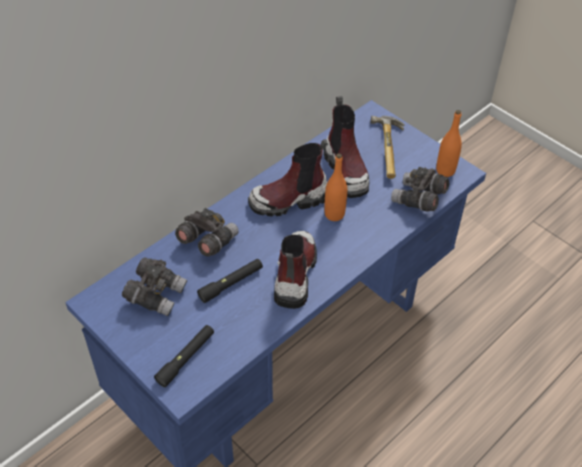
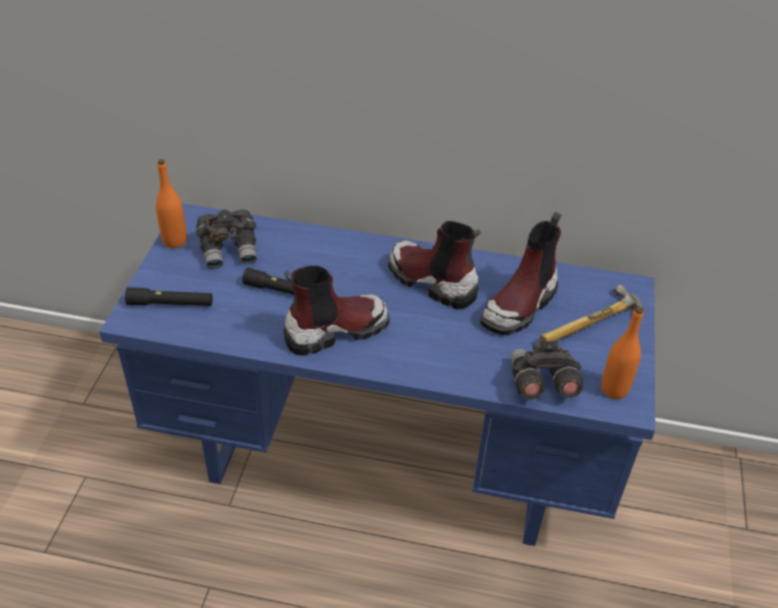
camera: 55 degrees right, 5 degrees down
grey binoculars [175,208,239,257] -> none
orange bottle [324,153,347,221] -> orange bottle moved to [156,159,187,248]

